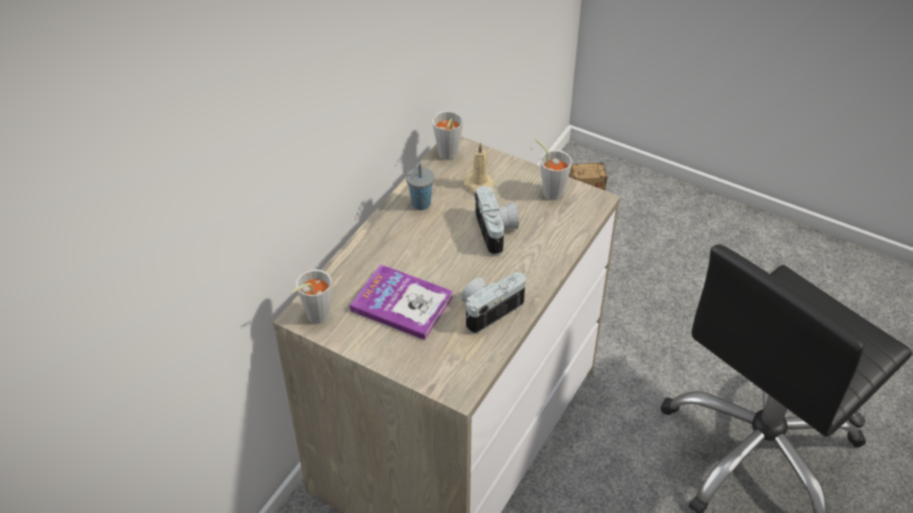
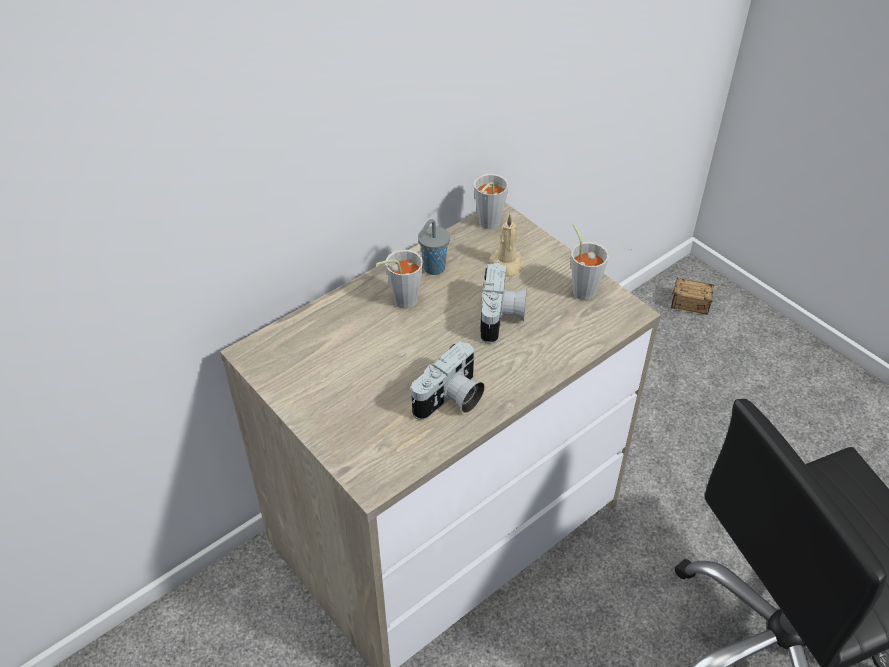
camera: 20 degrees right, 0 degrees up
grey cup [292,269,332,324] -> grey cup moved to [376,250,423,309]
book [350,264,453,340] -> none
camera [461,272,526,334] -> camera turned 150 degrees clockwise [411,341,485,420]

